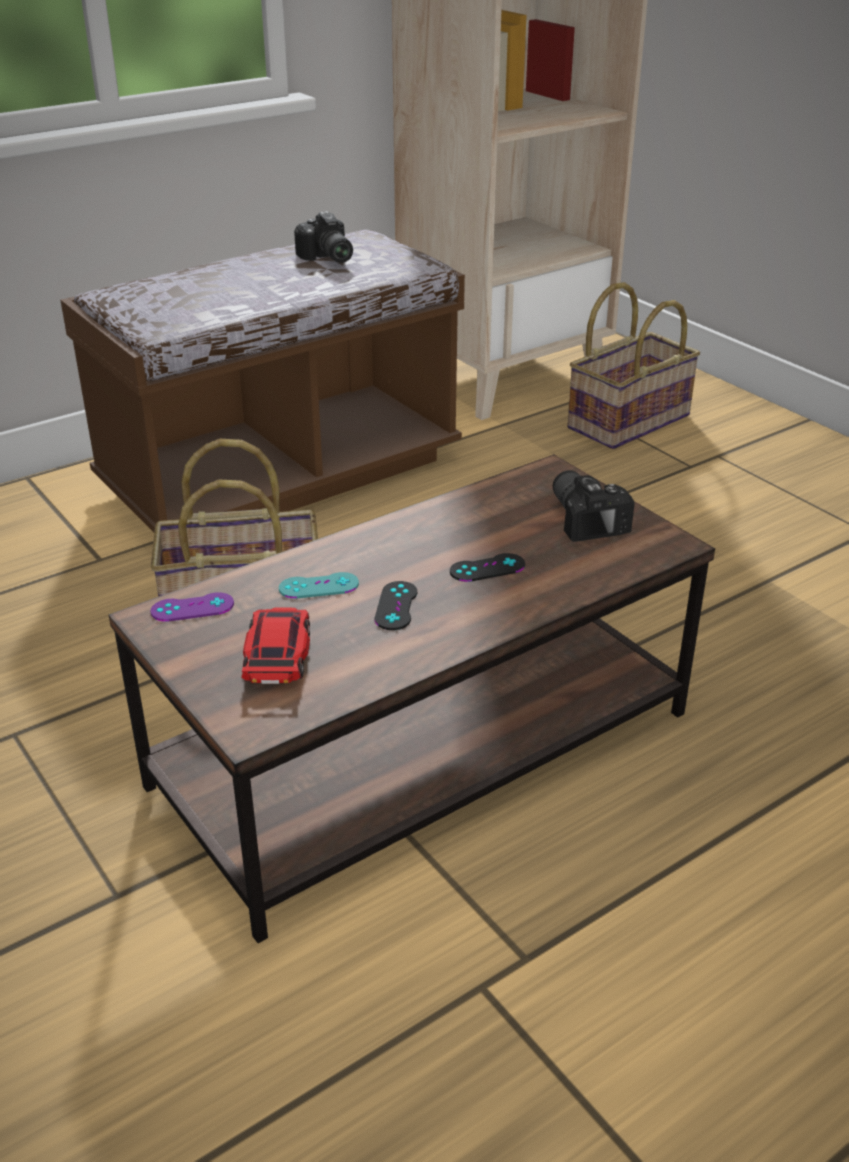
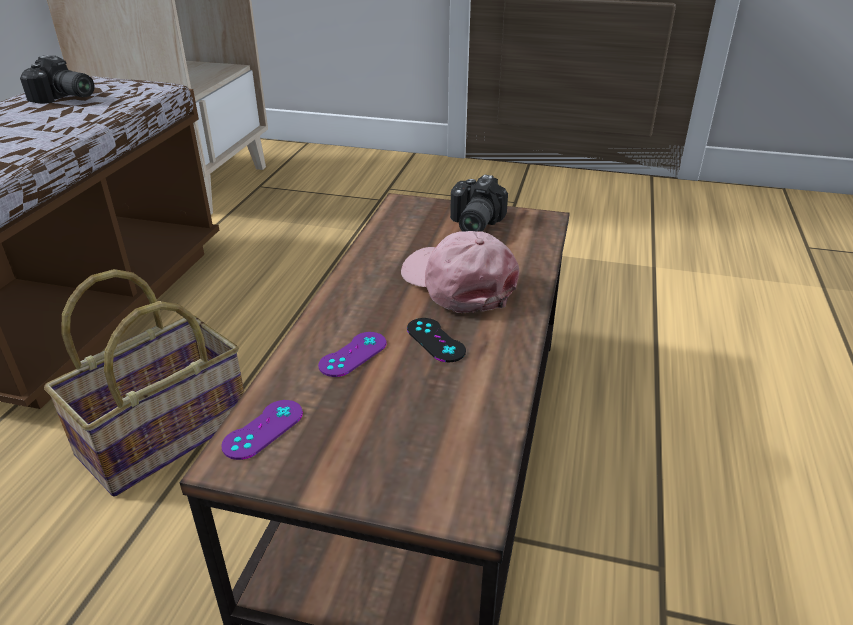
camera: 40 degrees left, 0 degrees up
toy car [241,607,310,684] -> none
turquoise game controller [279,572,359,599] -> purple game controller [318,332,387,377]
black game controller [450,553,525,582] -> pink cap [401,231,519,313]
camera [553,470,634,542] -> camera turned 105 degrees counterclockwise [450,175,508,232]
basket [567,282,700,449] -> none

